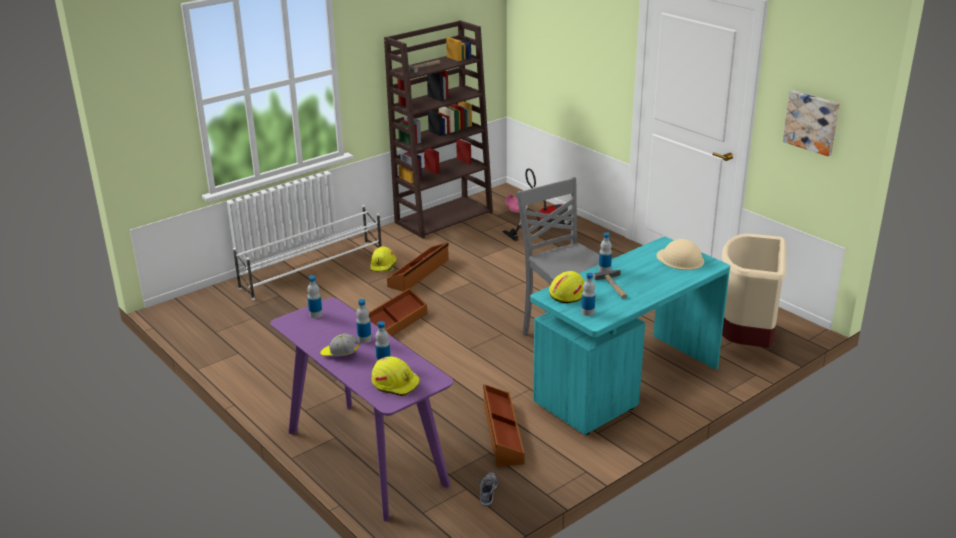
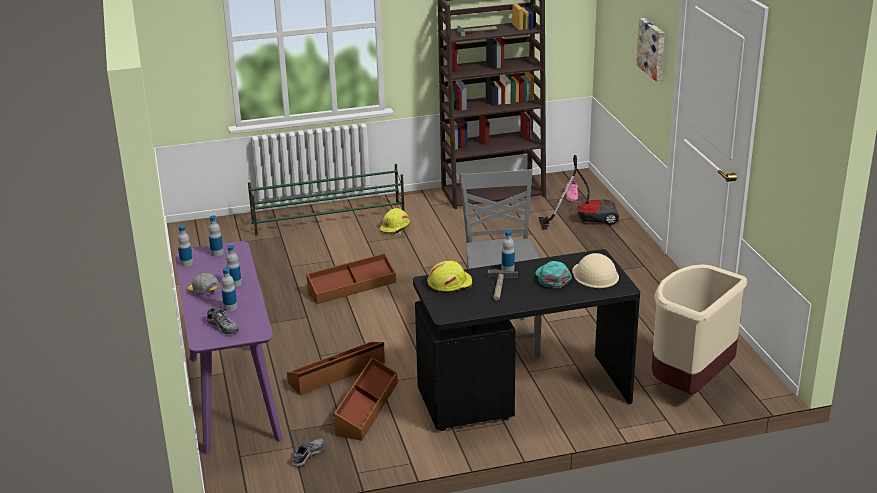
camera: 25 degrees right, 0 degrees up
white shoe rack [233,205,382,300] -> green shoe rack [248,164,404,236]
yellow hard hat [372,356,420,396] -> shoe [207,306,239,334]
brown storage box [387,242,449,292] -> brown storage box moved to [287,342,385,395]
turquoise desk [530,237,730,435] -> black desk [413,249,640,431]
bottle [581,273,595,316] -> bottle moved to [178,225,193,267]
picture [783,91,840,156] -> picture moved to [636,18,664,81]
none -> turquoise cap [536,261,572,288]

